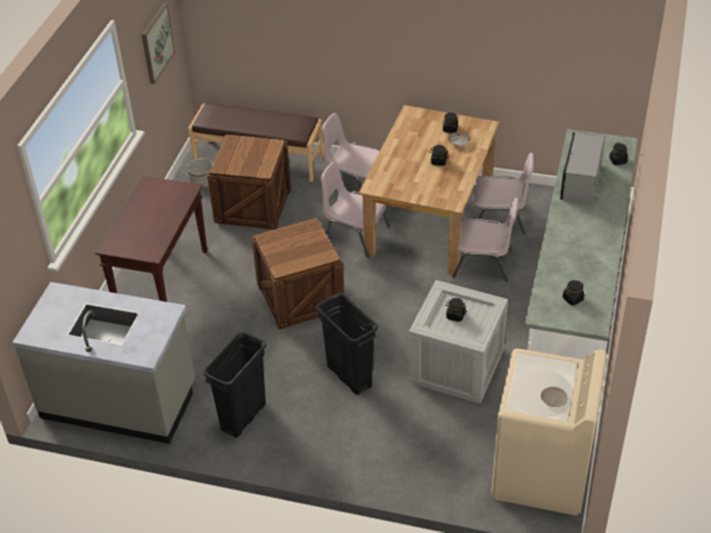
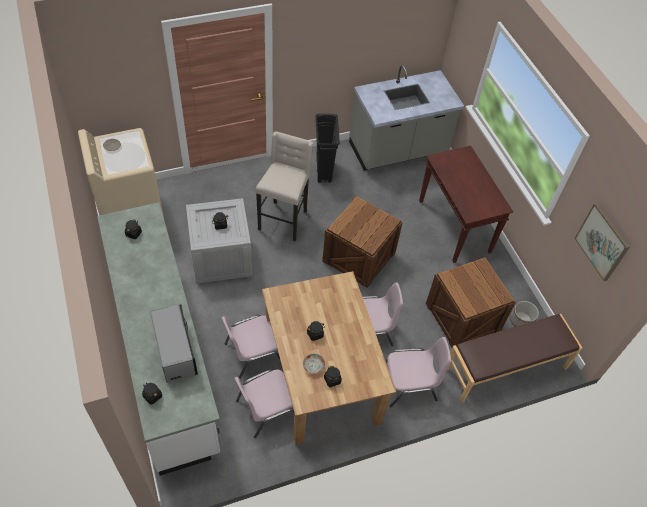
camera: 140 degrees right, 10 degrees up
black trash can [316,293,378,395] -> beige stool [256,131,313,241]

